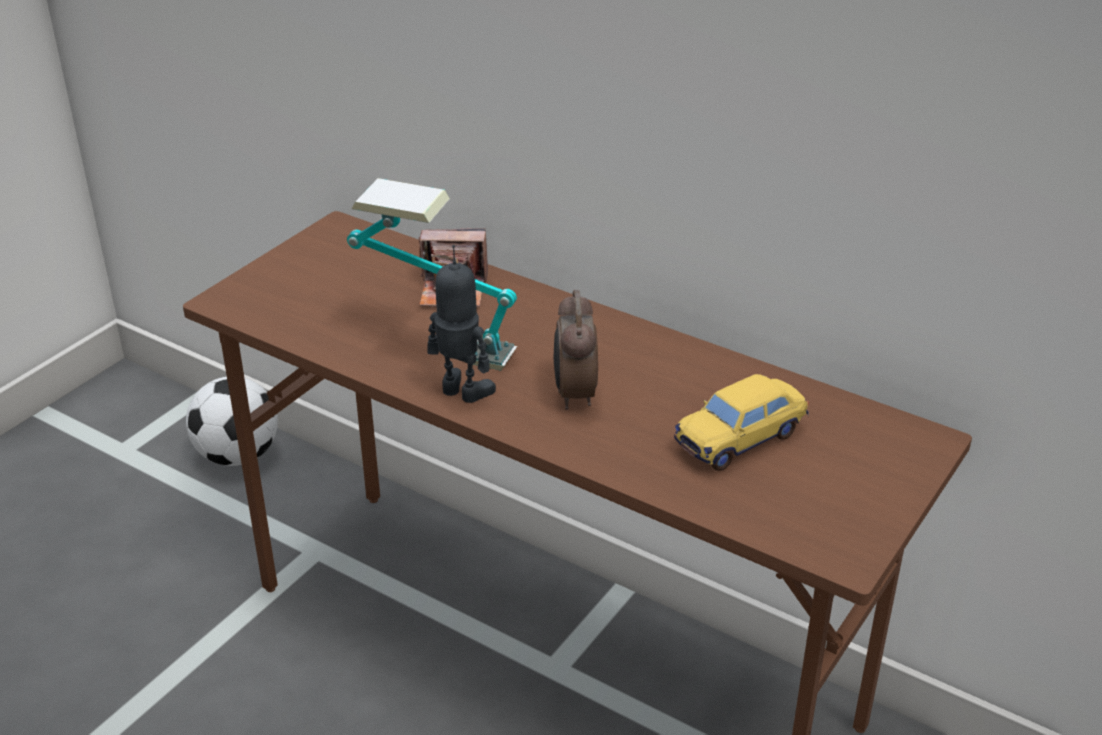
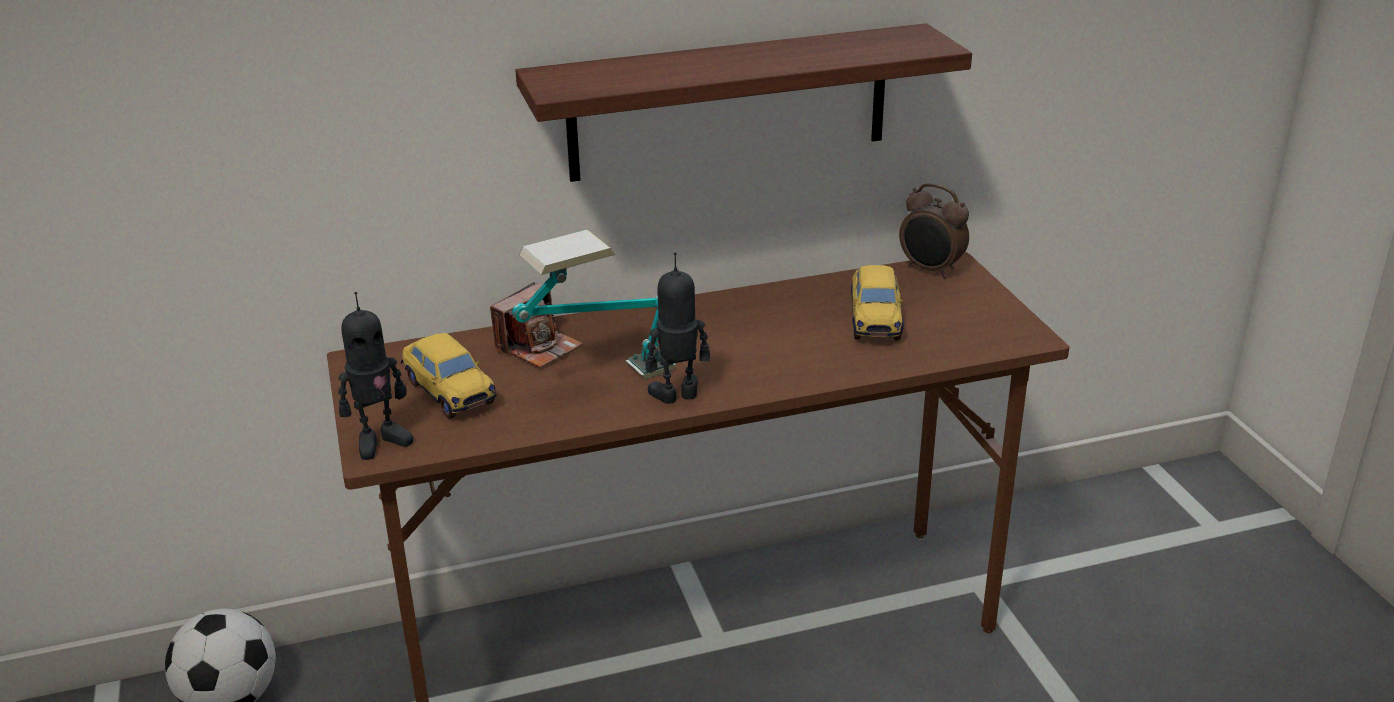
camera: 50 degrees left, 5 degrees down
alarm clock [553,290,598,410] -> alarm clock moved to [899,183,969,278]
none -> toy robot [338,292,413,460]
none -> toy car [401,333,497,419]
none -> shelf [515,23,972,182]

